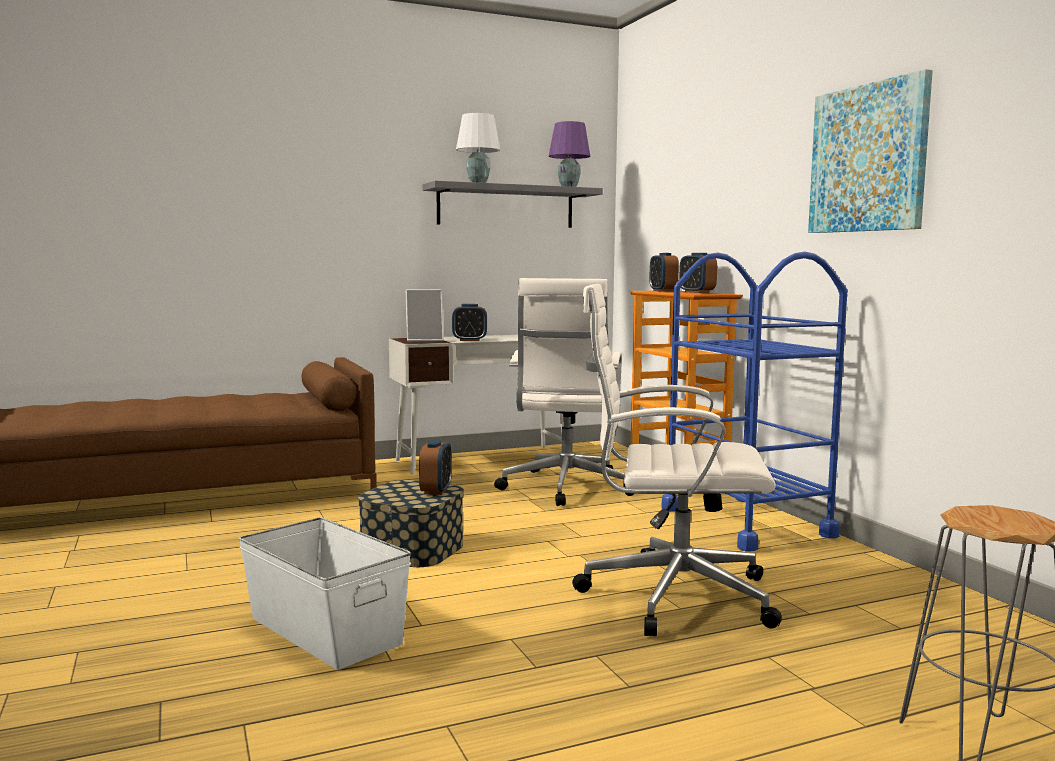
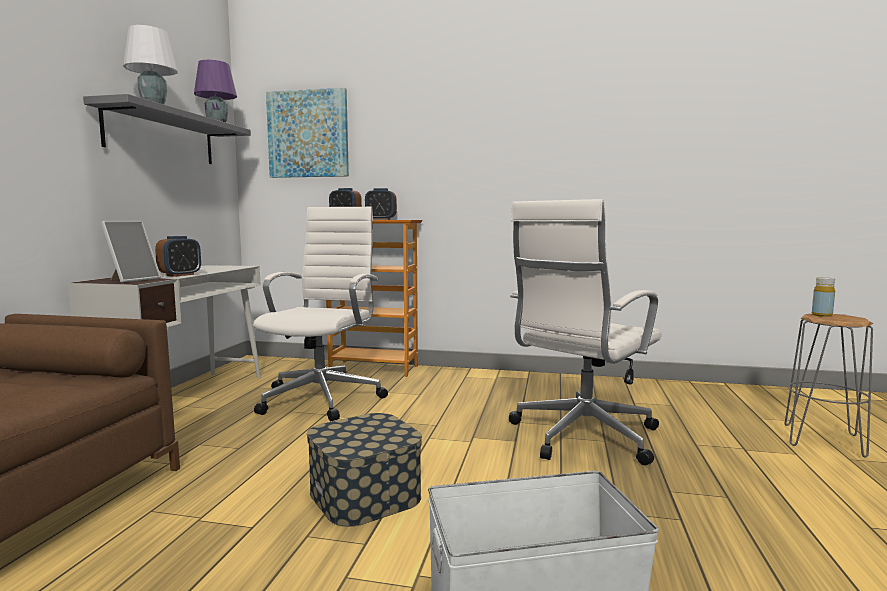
camera: 55 degrees left, 0 degrees up
alarm clock [419,439,452,495] -> none
white office chair [494,278,634,506] -> white office chair turned 120 degrees counterclockwise [254,207,388,421]
blue cart [661,251,847,551] -> none
picture [808,69,933,233] -> picture moved to [266,88,349,178]
none -> yellow bottle [812,277,835,317]

